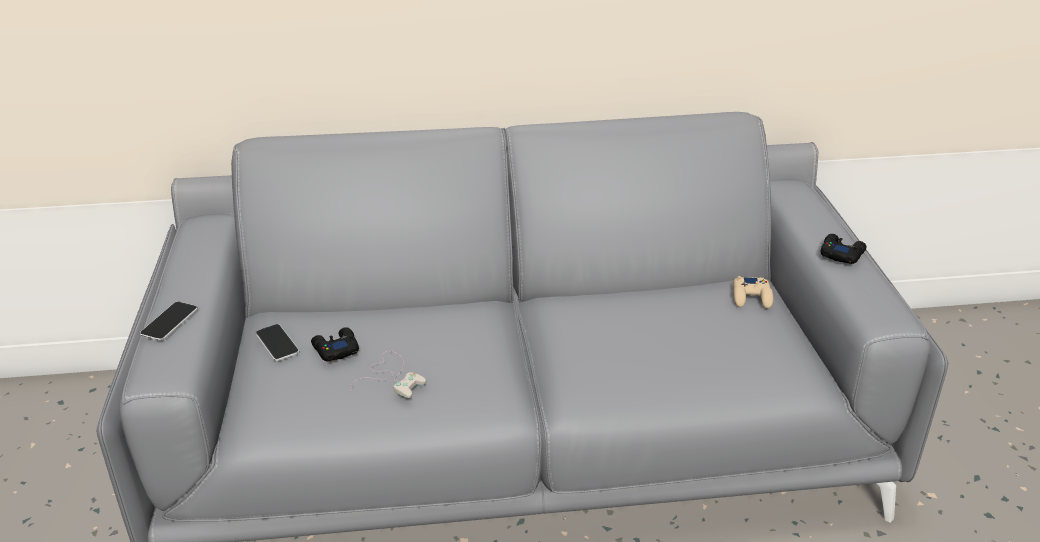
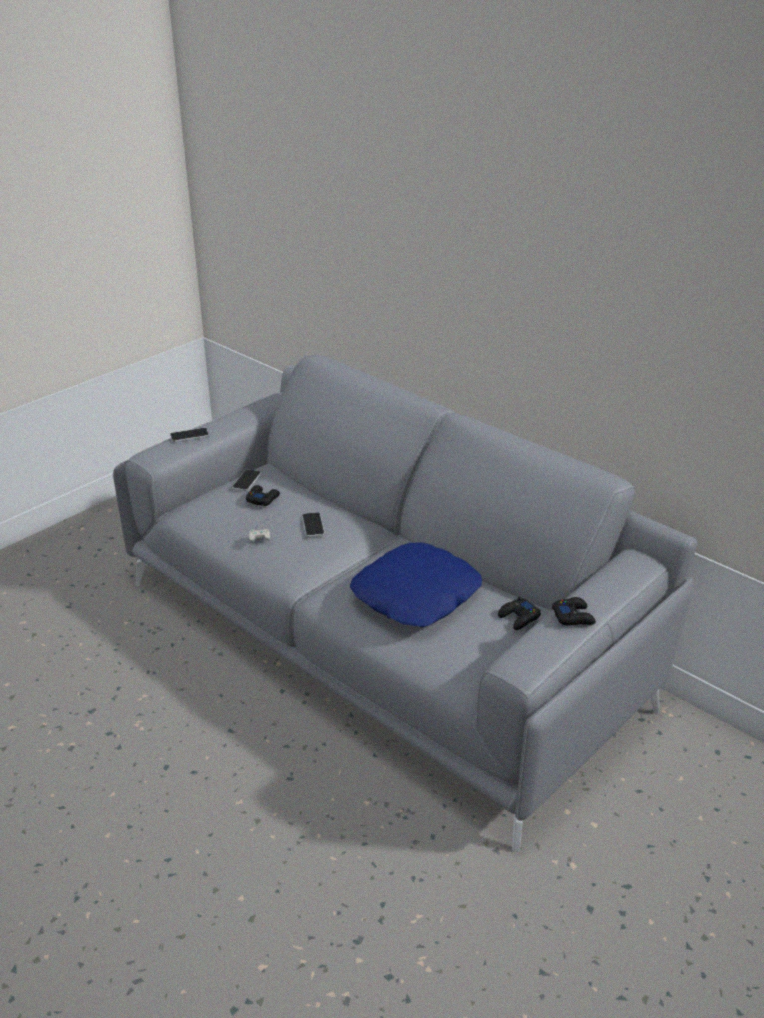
camera: 50 degrees right, 0 degrees up
beige game controller [733,276,773,309] -> black game controller [498,597,541,630]
none -> phone [302,512,325,537]
none -> blue pillow [350,542,482,627]

